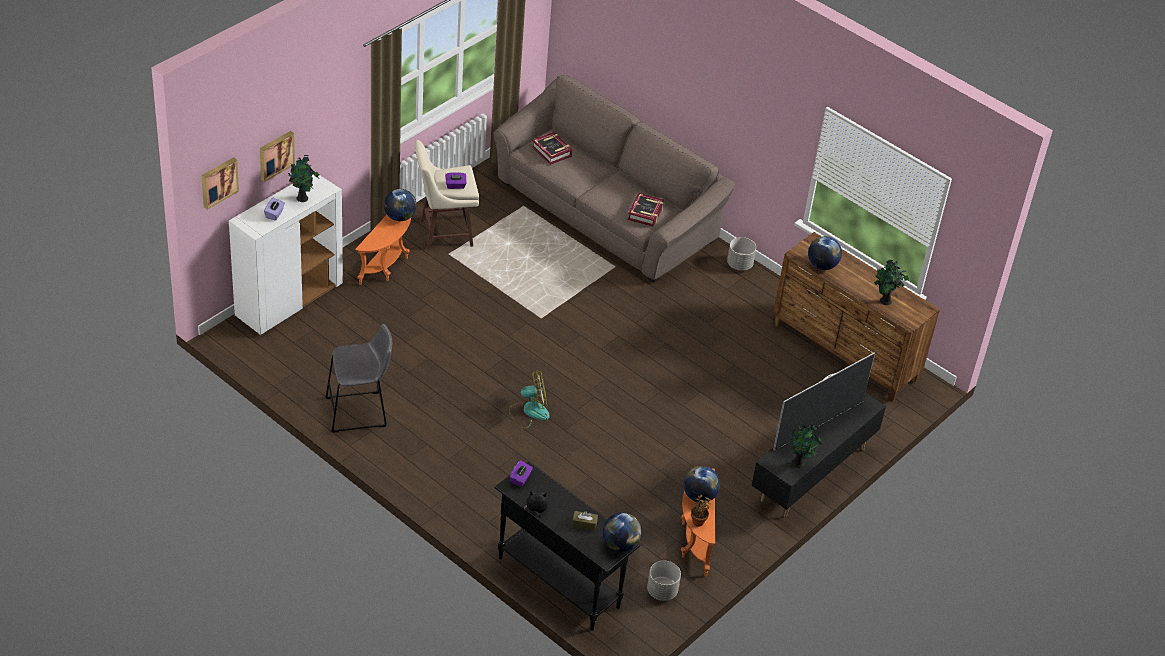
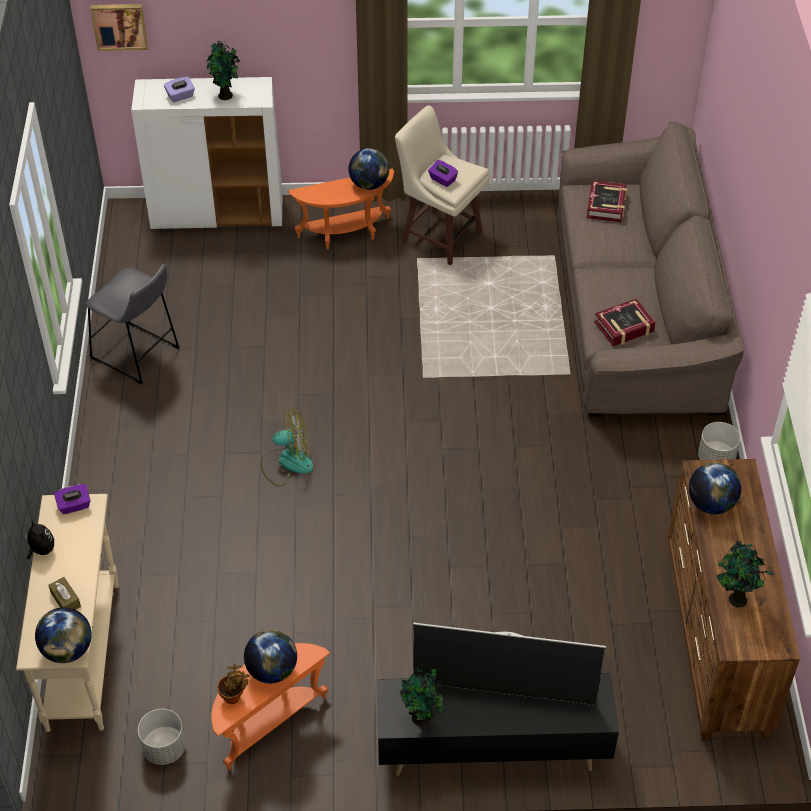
camera: 50 degrees right, 5 degrees up
picture [260,131,295,182] -> none
black console table [494,462,641,631] -> beige console table [16,494,119,732]
fan [509,370,549,429] -> fan turned 45 degrees counterclockwise [261,409,313,487]

